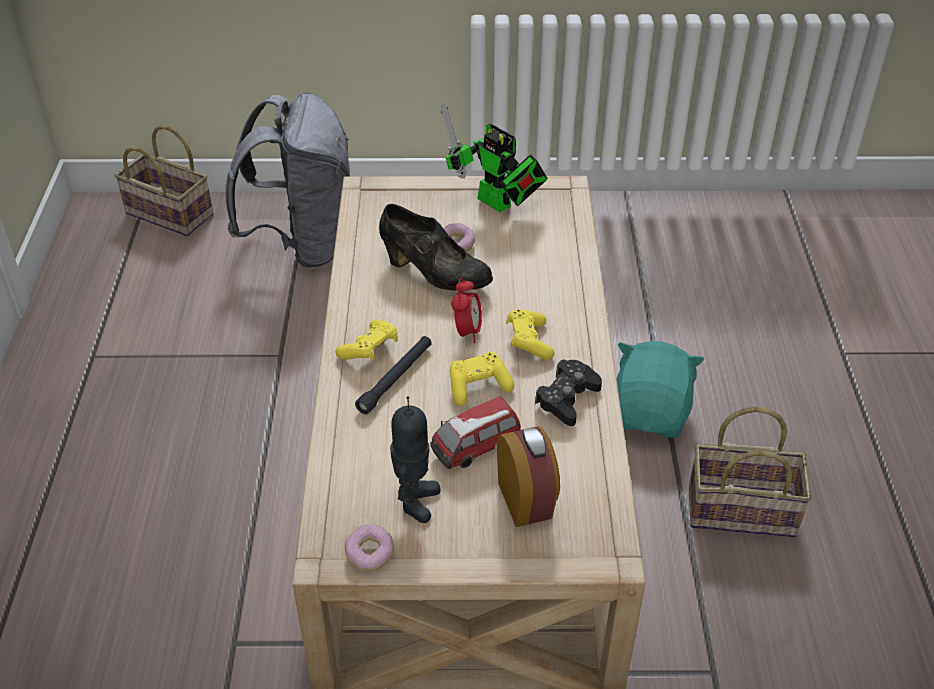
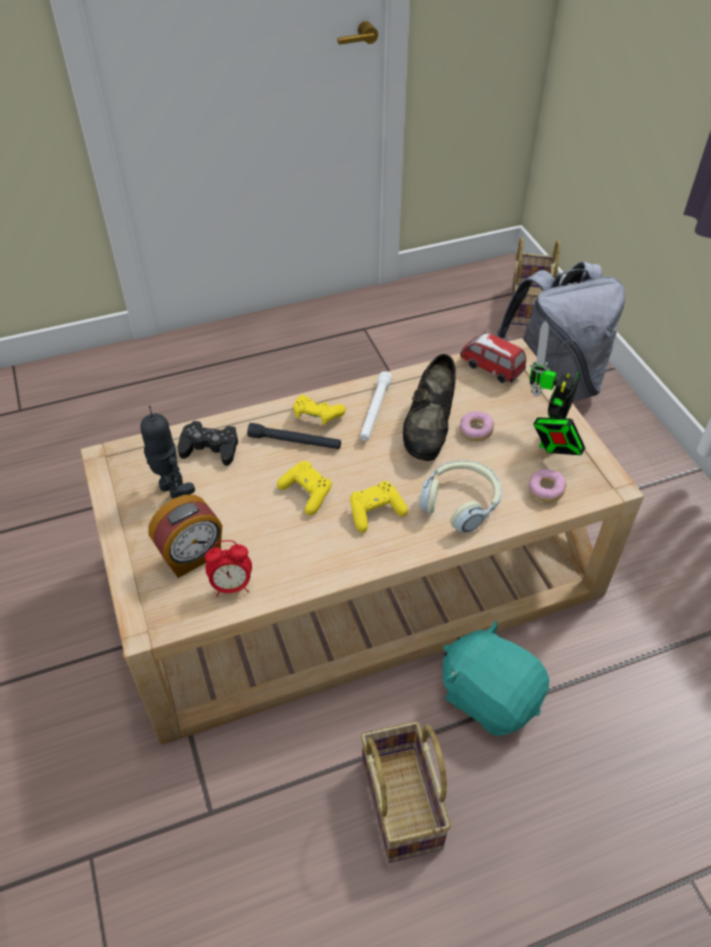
camera: 70 degrees right, 5 degrees up
donut [345,524,394,571] -> donut moved to [529,469,567,502]
toy robot [390,396,441,523] -> toy robot turned 135 degrees counterclockwise [140,405,195,499]
toy car [430,396,521,469] -> toy car moved to [460,332,526,383]
alarm clock [451,278,482,343] -> alarm clock moved to [205,540,252,597]
black game controller [535,359,602,426] -> black game controller moved to [178,421,238,466]
turquoise plush toy [617,341,704,438] -> turquoise plush toy turned 135 degrees counterclockwise [442,621,549,736]
none -> white flashlight [359,371,392,441]
none -> headphones [419,460,502,533]

